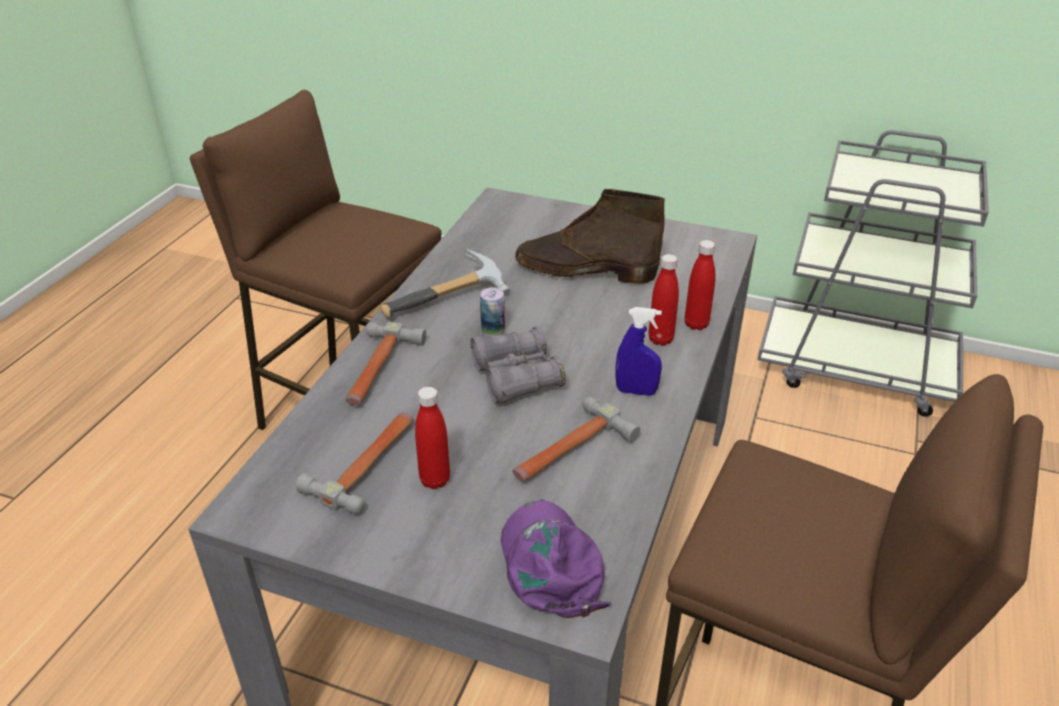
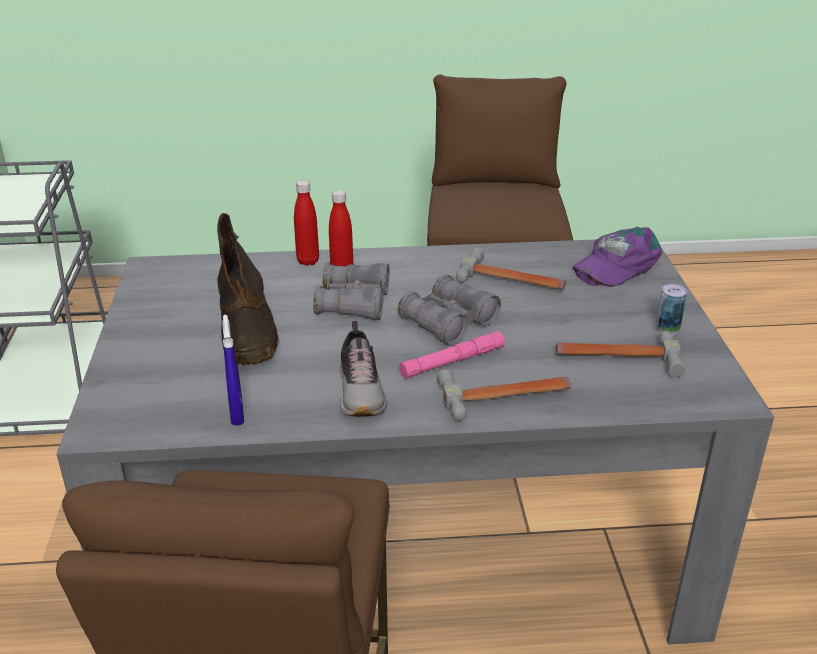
camera: 115 degrees left, 5 degrees down
hammer [380,249,510,318] -> shoe [340,321,387,417]
red bottle [415,387,450,489] -> none
can [480,288,505,336] -> can moved to [656,284,687,336]
blue spray bottle [615,307,662,396] -> blue spray bottle moved to [222,315,244,426]
none -> grey binoculars [313,262,390,320]
none -> pink flashlight [399,331,505,379]

